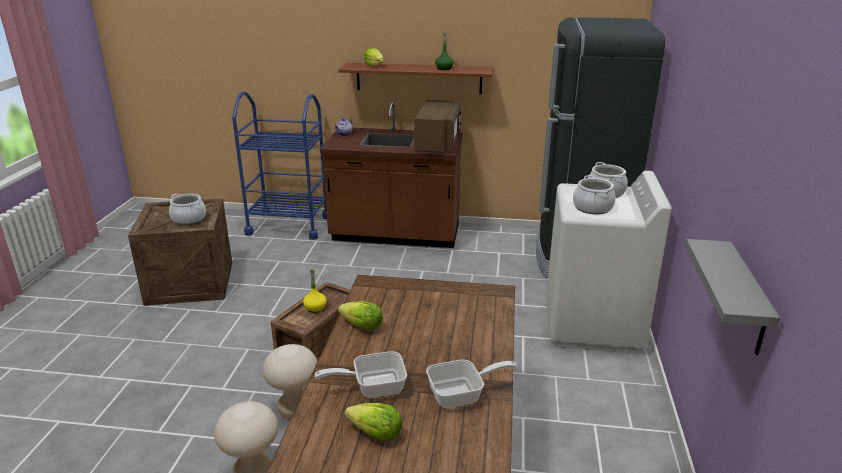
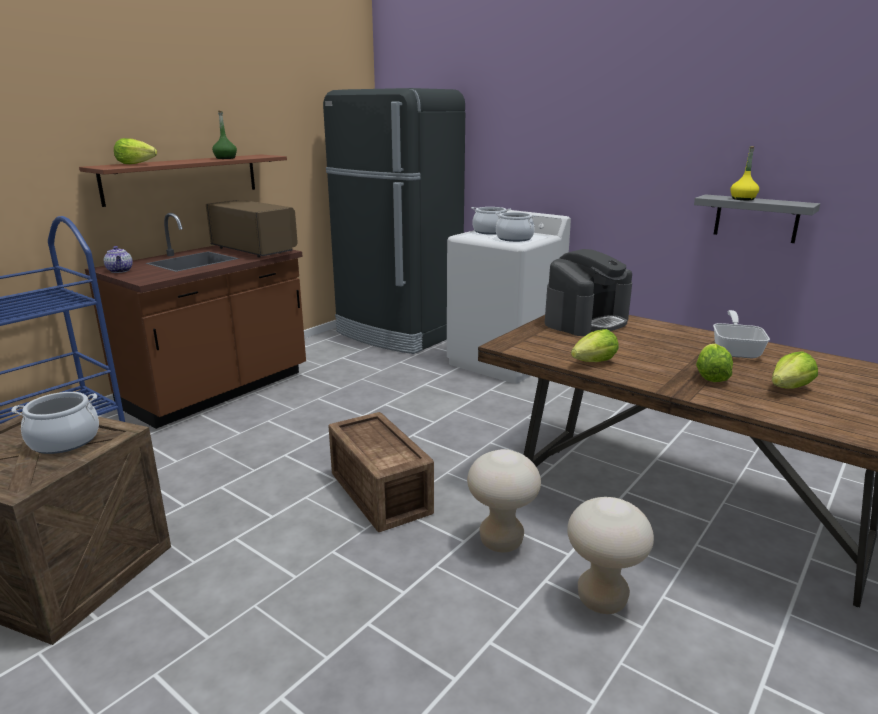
camera: 60 degrees left, 5 degrees down
yellow bottle [303,269,326,313] -> yellow bottle moved to [730,146,759,200]
frying pan [314,351,407,398] -> lettuce [696,344,733,382]
none -> coffee machine [545,249,632,336]

